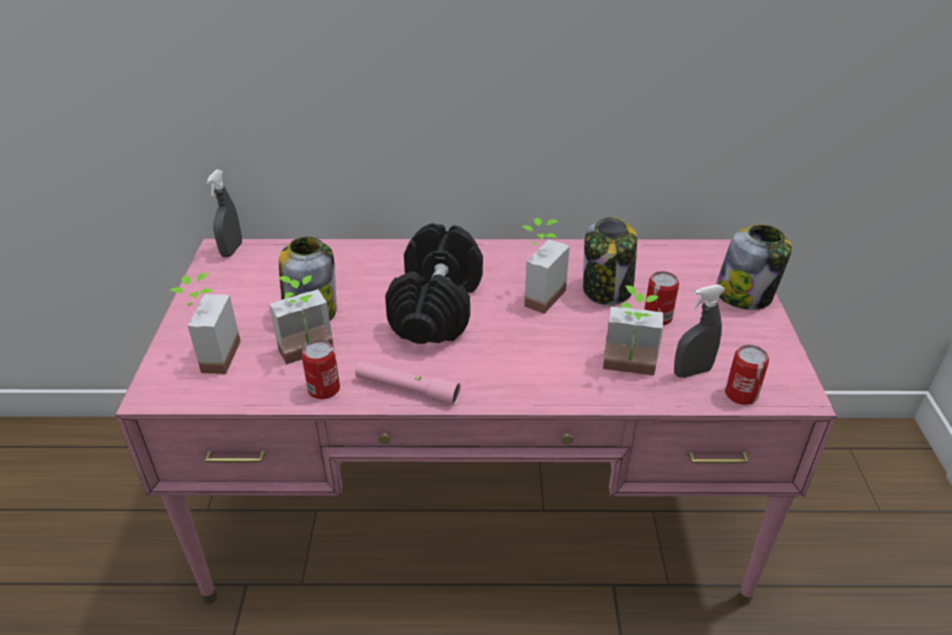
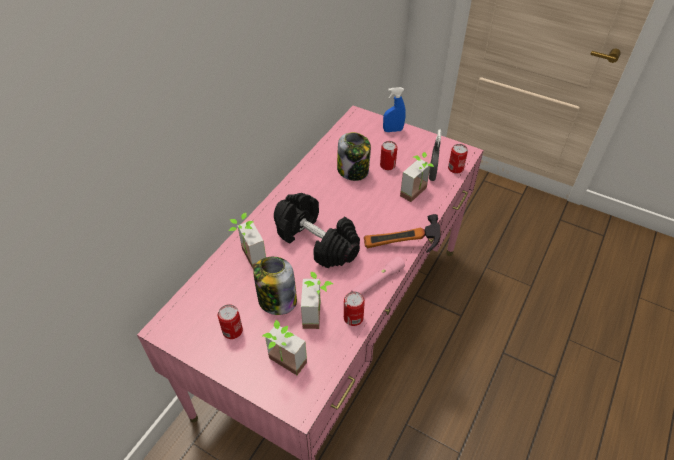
camera: 60 degrees left, 10 degrees up
grey spray bottle [206,169,242,258] -> none
potted plant [521,218,570,314] -> potted plant moved to [229,213,266,269]
jar [716,224,792,310] -> blue spray bottle [383,87,406,132]
none -> can [218,304,243,339]
none -> hammer [364,214,441,253]

